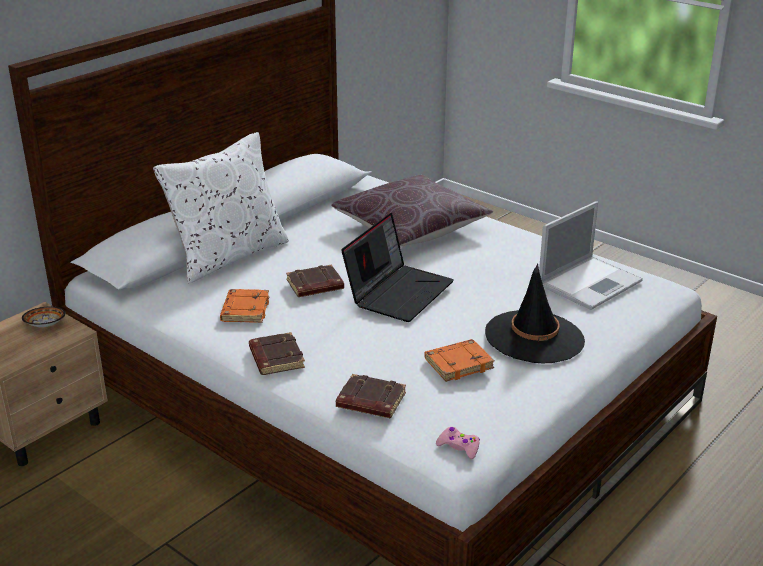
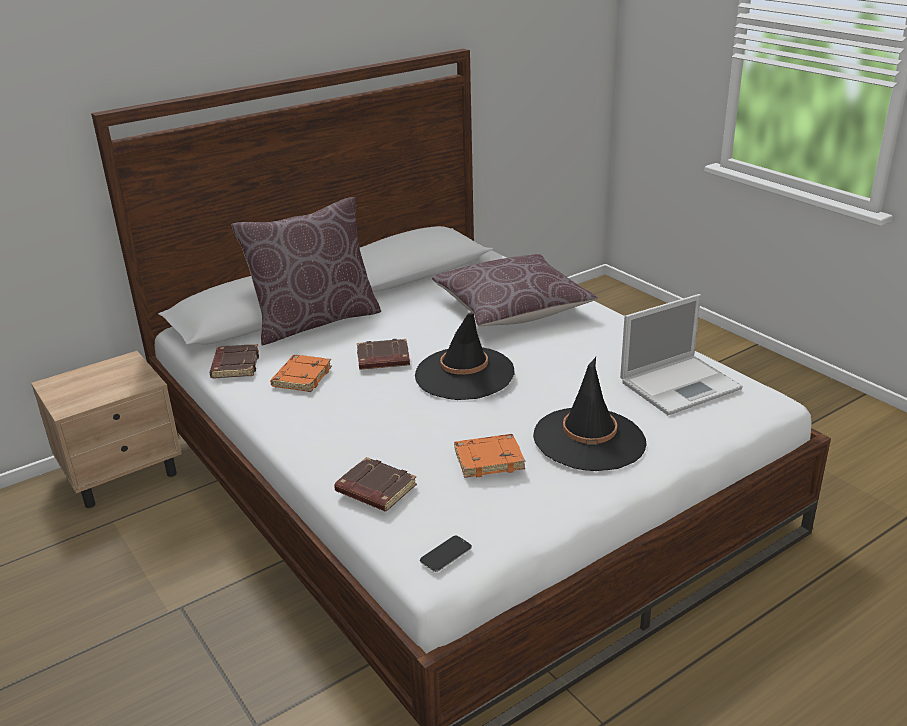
camera: 15 degrees right, 0 degrees up
bowl [22,306,66,327] -> none
white pillow [153,132,289,284] -> brown pillow [232,197,381,346]
brown book [249,332,305,375] -> brown book moved to [209,344,259,378]
laptop [341,213,454,322] -> black hat [415,313,515,400]
pink game controller [436,427,480,459] -> phone [420,535,472,572]

